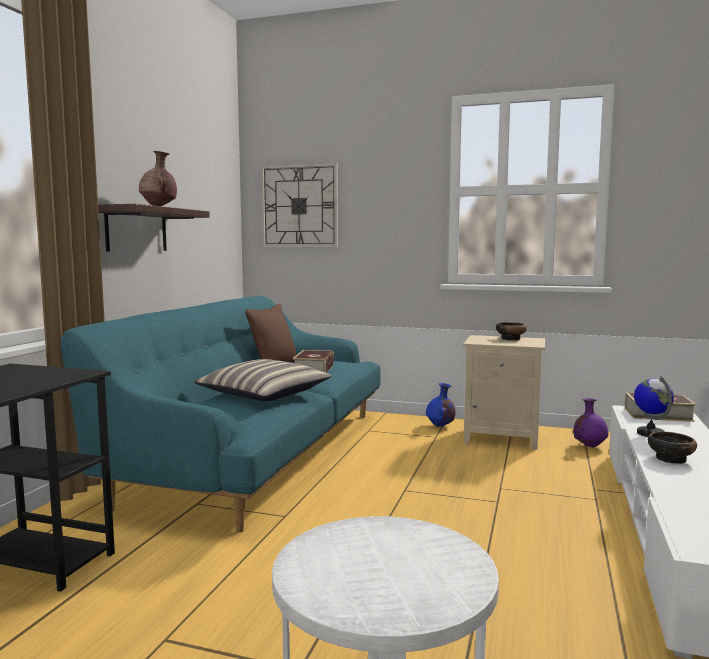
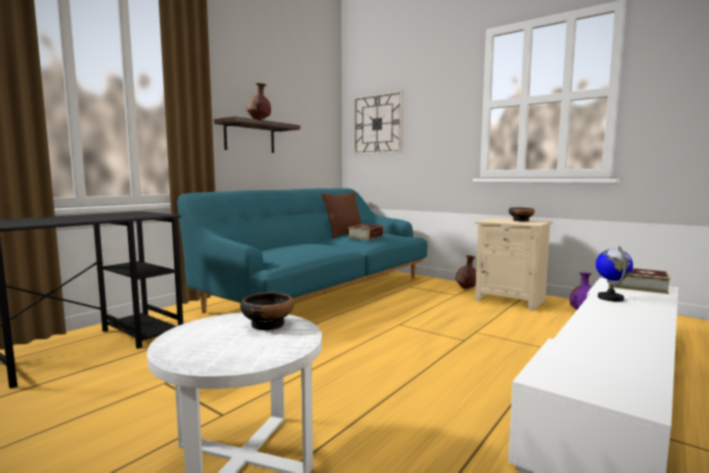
camera: 20 degrees right, 0 degrees up
pillow [194,359,332,401] -> none
blue vase [426,383,456,427] -> brown vase [455,255,476,289]
bowl [648,432,697,464] -> bowl moved to [240,293,294,330]

